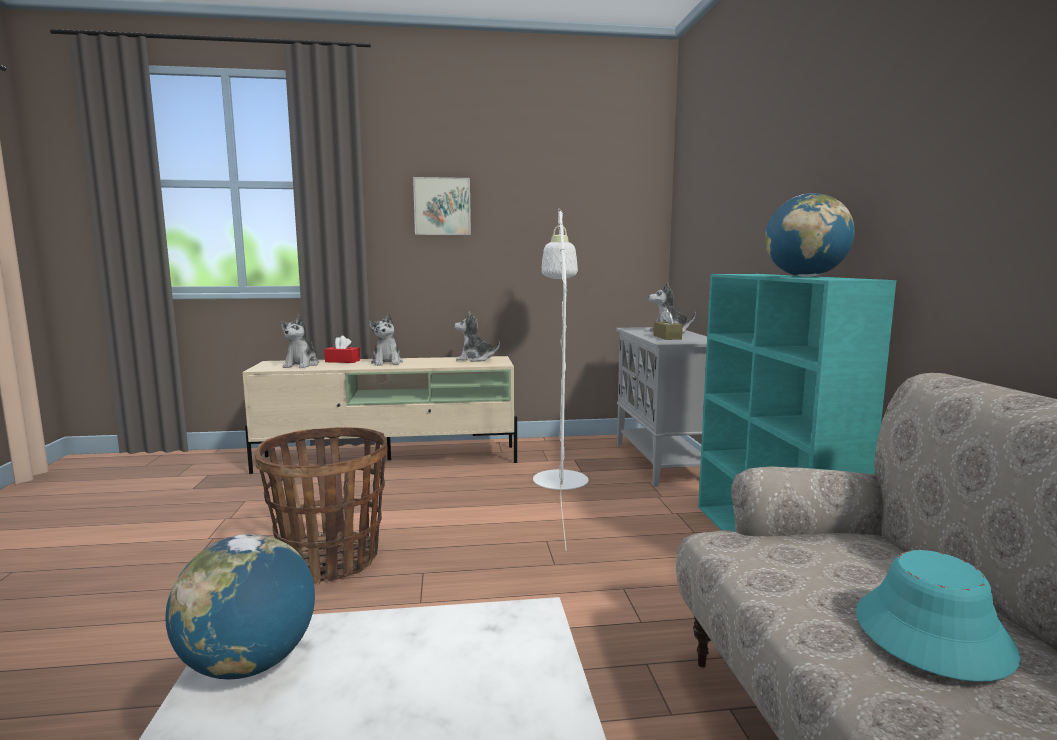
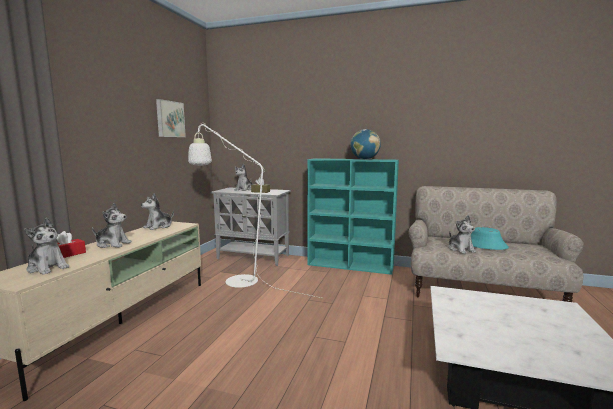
camera: 65 degrees left, 0 degrees up
globe [166,534,315,679] -> none
basket [254,427,388,584] -> none
picture [413,177,471,235] -> picture moved to [156,99,186,137]
none -> plush toy [448,215,476,254]

